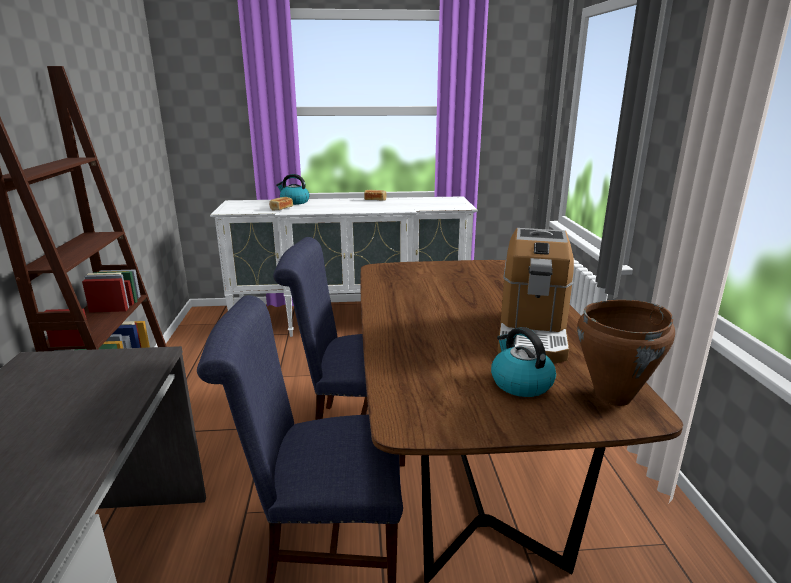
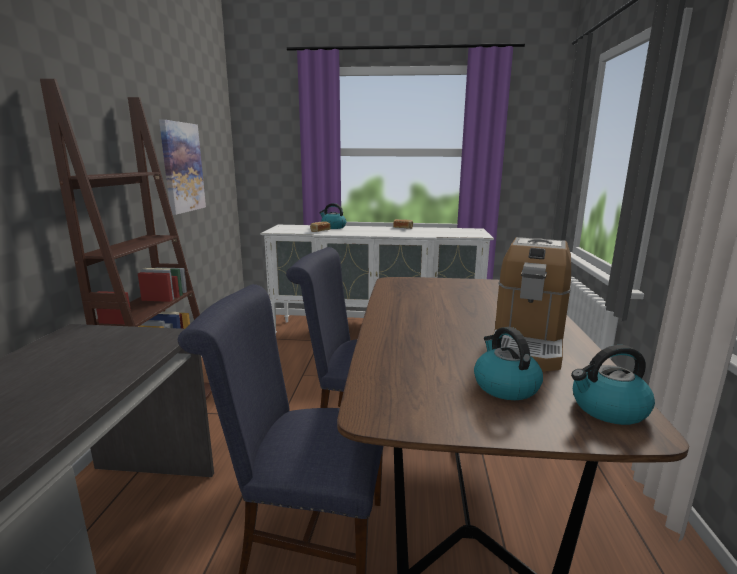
camera: 10 degrees right, 5 degrees down
brown cooking pot [577,300,675,406] -> kettle [571,345,655,425]
none -> picture [159,119,206,215]

